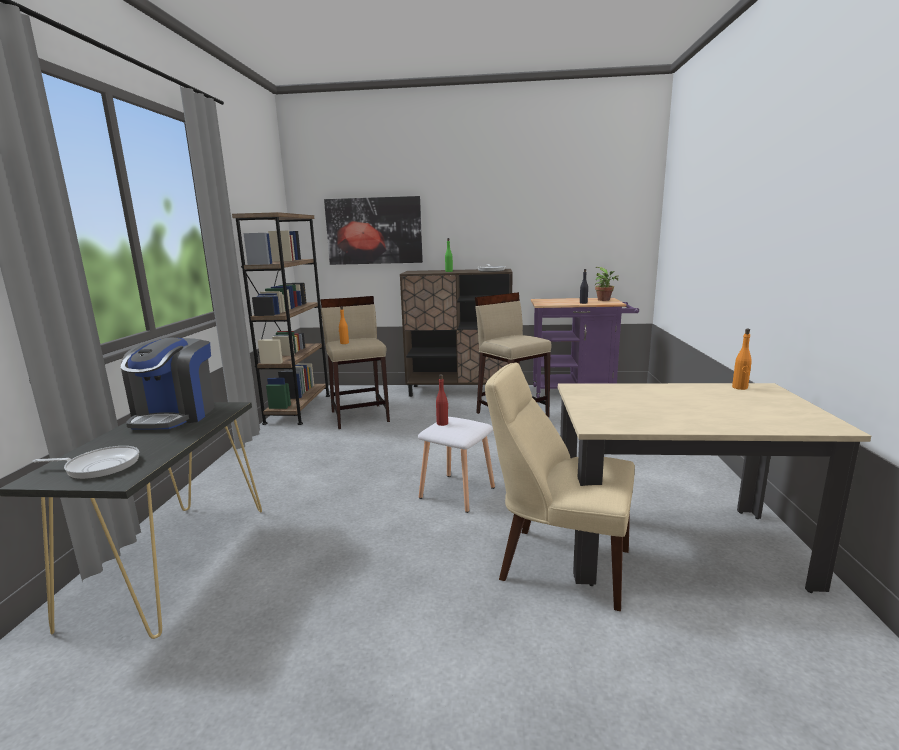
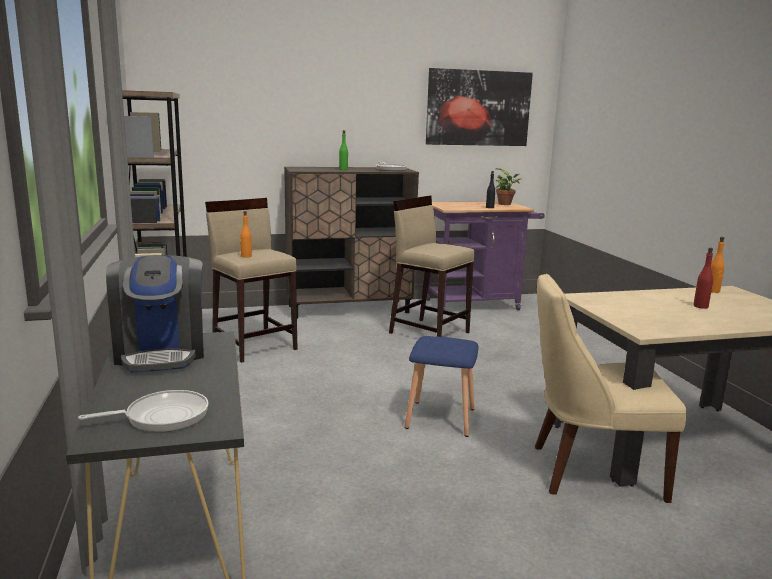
camera: 20 degrees left, 0 degrees up
picture [324,196,423,265] -> picture moved to [426,68,533,146]
white stool [418,417,495,513] -> blue stool [405,336,478,437]
red bottle [436,374,448,426] -> red bottle moved to [693,248,713,309]

